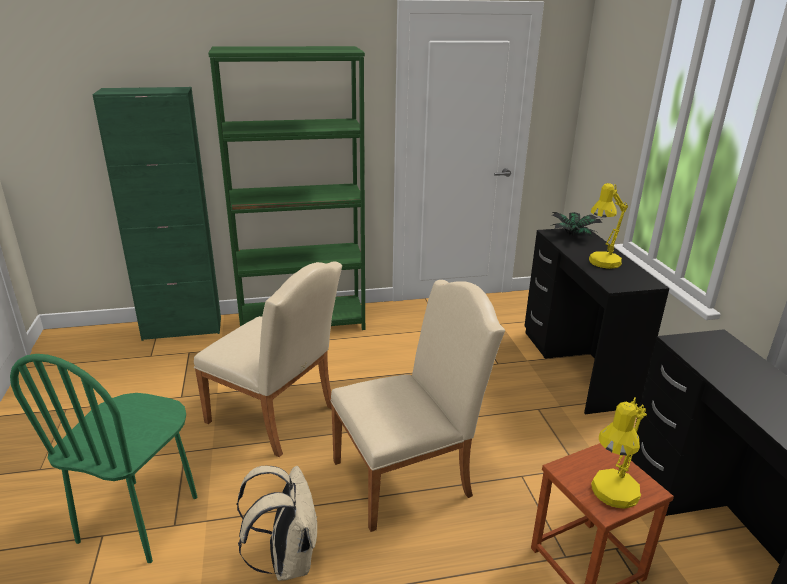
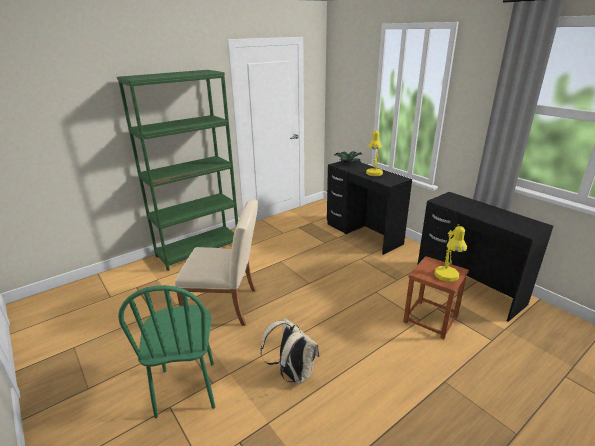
camera: 25 degrees left, 0 degrees up
green cabinet [92,87,221,341] -> none
beige chair [330,280,505,532] -> none

